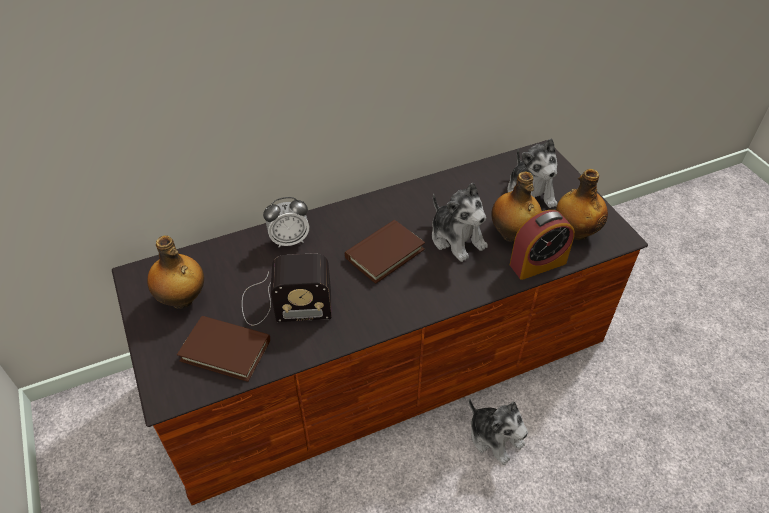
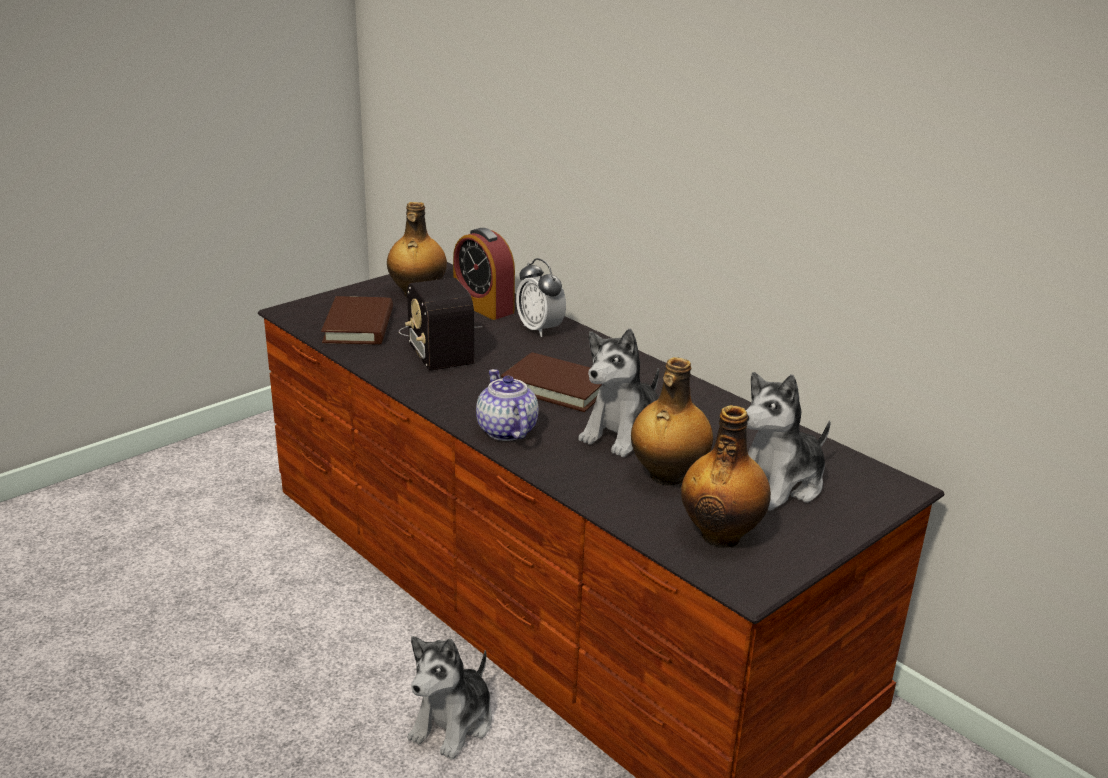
camera: 70 degrees right, 20 degrees down
alarm clock [510,210,575,280] -> alarm clock moved to [453,228,515,320]
none -> teapot [476,369,539,441]

